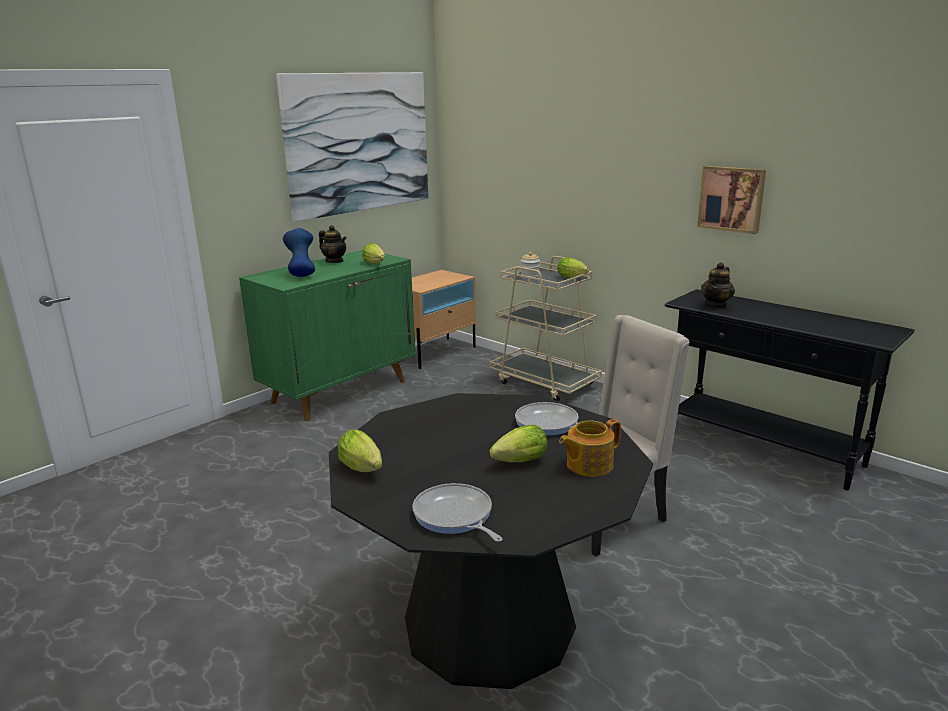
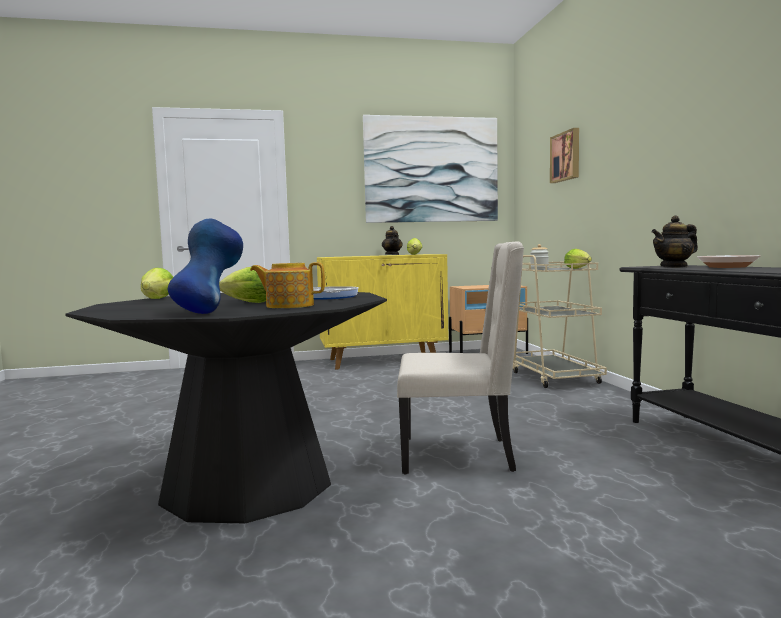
camera: 35 degrees right, 15 degrees down
green cabinet [239,250,416,421] -> yellow cabinet [317,254,449,369]
blue vase [283,228,315,277] -> blue vase moved to [168,218,243,314]
frying pan [412,483,503,542] -> none
picture [697,166,766,234] -> picture moved to [550,128,579,183]
none -> bowl [697,255,761,268]

